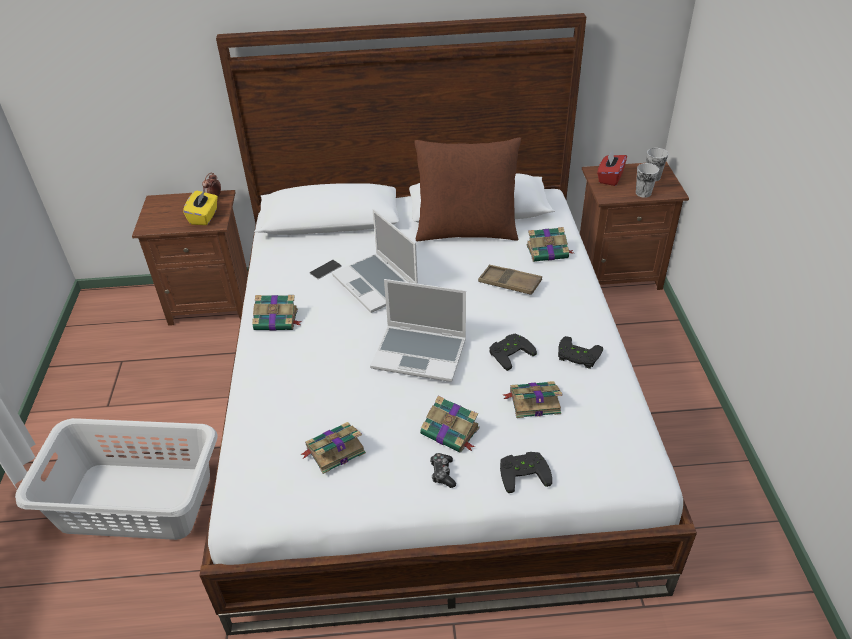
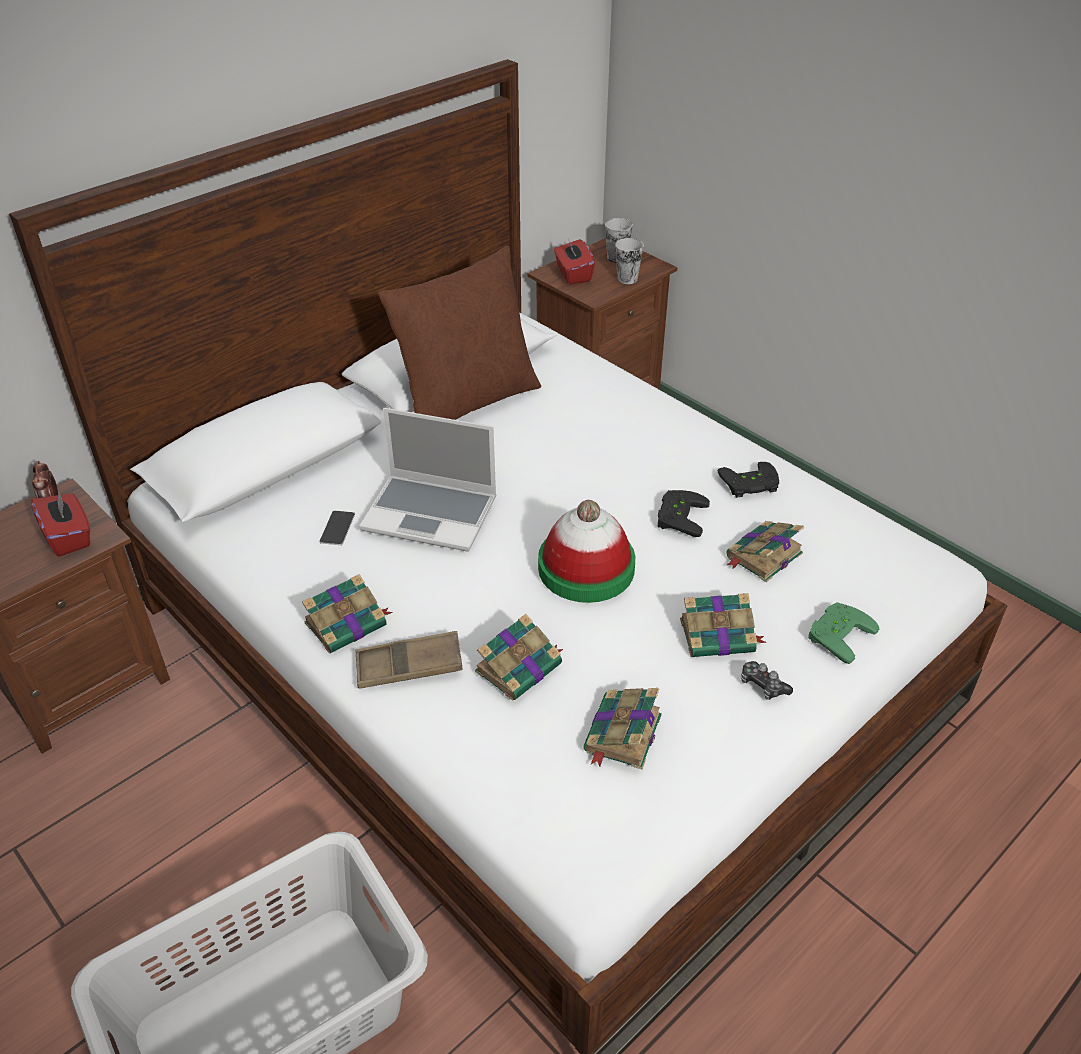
camera: 40 degrees left, 0 degrees up
yellow tissue box [183,189,218,225] -> red tissue box [31,490,90,557]
laptop [370,279,466,382] -> hat [538,500,635,603]
brown tray [478,265,542,295] -> brown tray moved to [355,631,463,689]
black game controller [500,452,552,493] -> green game controller [808,602,879,664]
book [526,227,573,262] -> book moved to [475,614,563,701]

